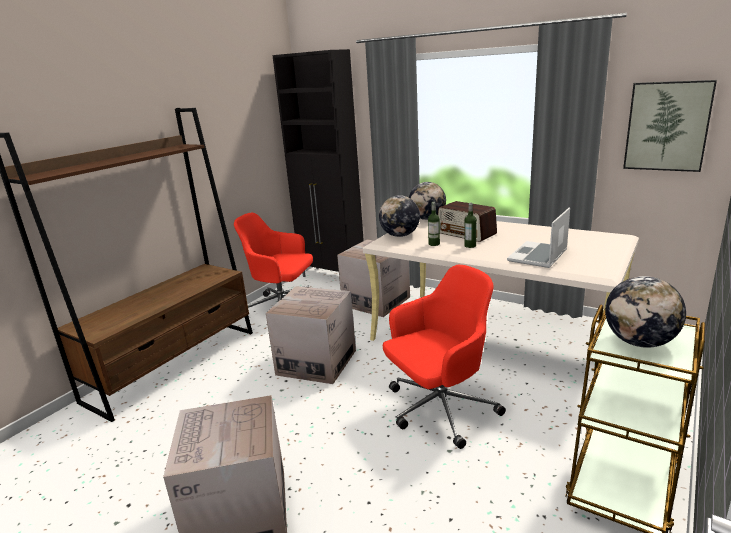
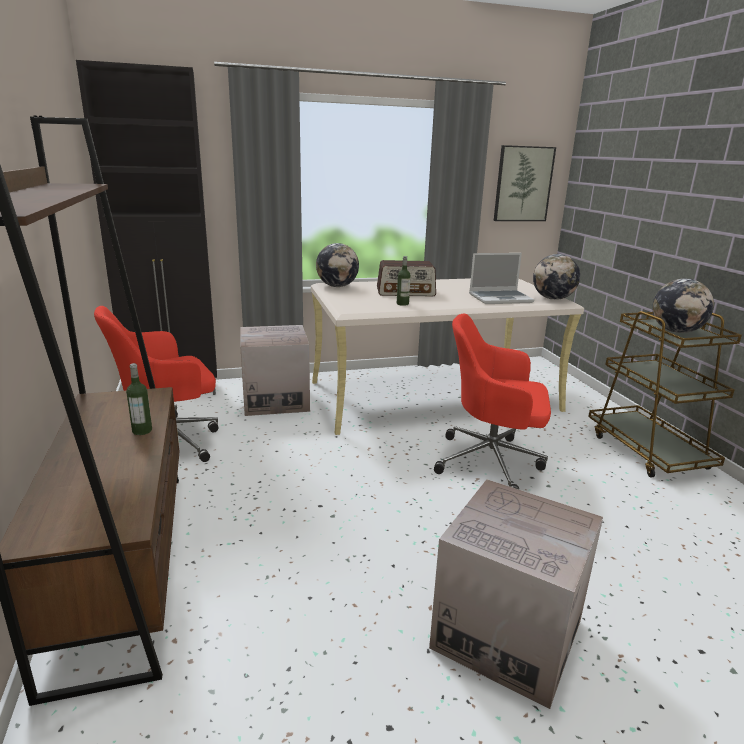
camera: 50 degrees left, 0 degrees up
cardboard box [266,286,356,384] -> none
globe [379,195,420,237] -> globe moved to [533,254,580,300]
red office chair [383,265,506,449] -> red office chair turned 90 degrees counterclockwise [434,314,551,489]
bottle [464,203,477,248] -> bottle moved to [126,363,152,435]
laptop [507,207,570,268] -> laptop turned 90 degrees counterclockwise [469,253,534,304]

